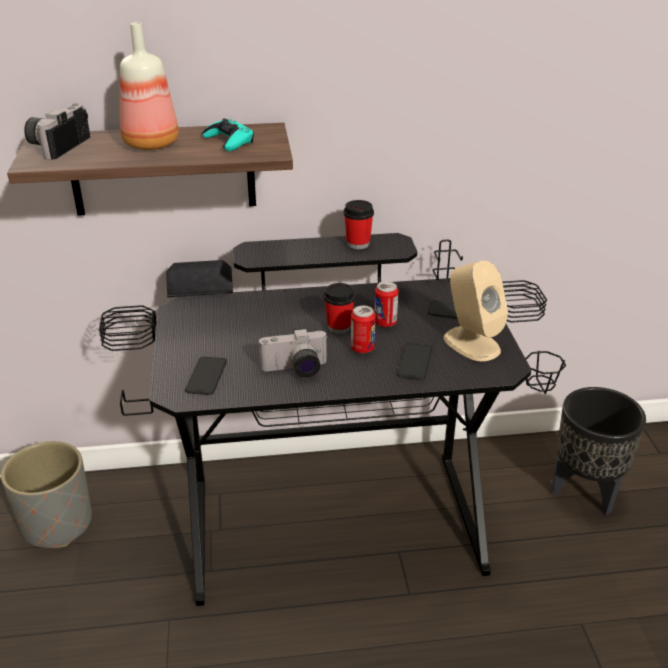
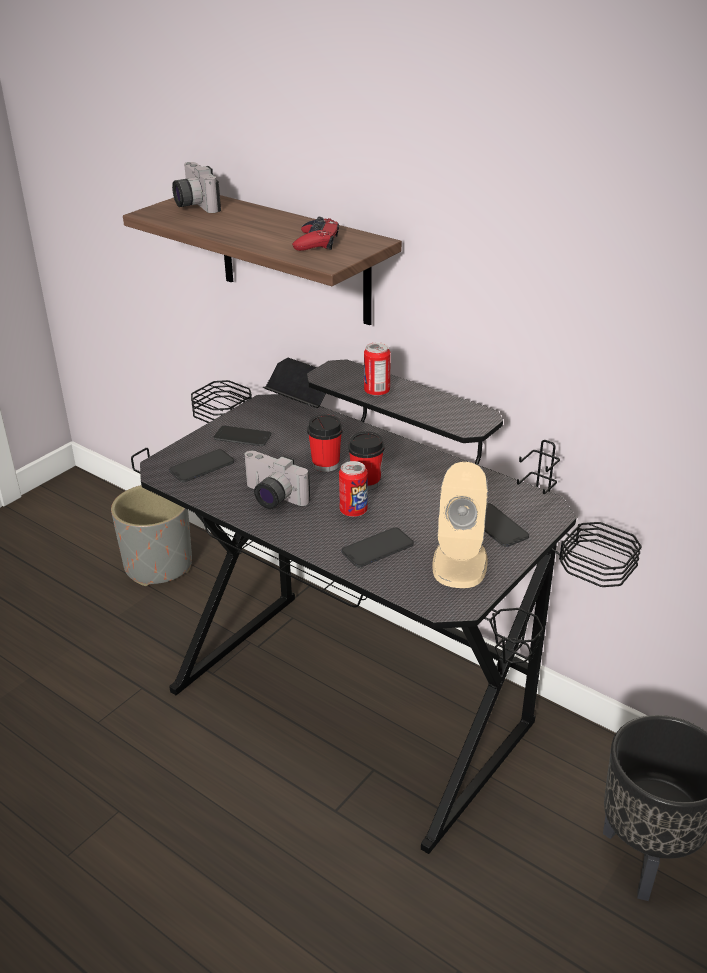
camera: 45 degrees right, 0 degrees up
camera [24,103,90,160] -> camera turned 90 degrees counterclockwise [172,162,221,213]
bottle [120,22,179,150] -> none
turquoise game controller [202,119,254,151] -> red game controller [292,217,339,251]
cup [344,200,374,249] -> cup moved to [307,414,343,472]
can [374,281,399,327] -> can moved to [364,342,391,396]
none -> phone [213,426,272,446]

